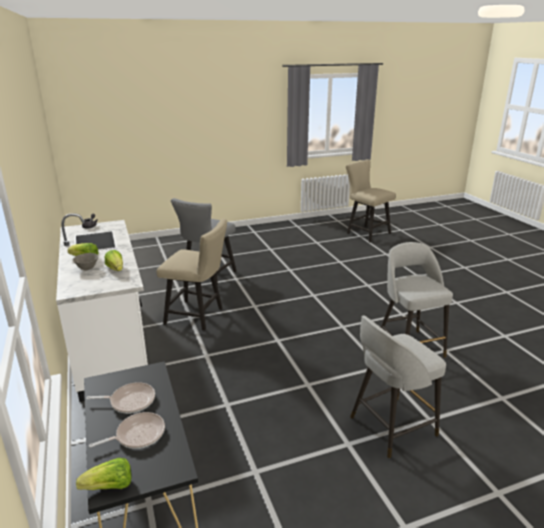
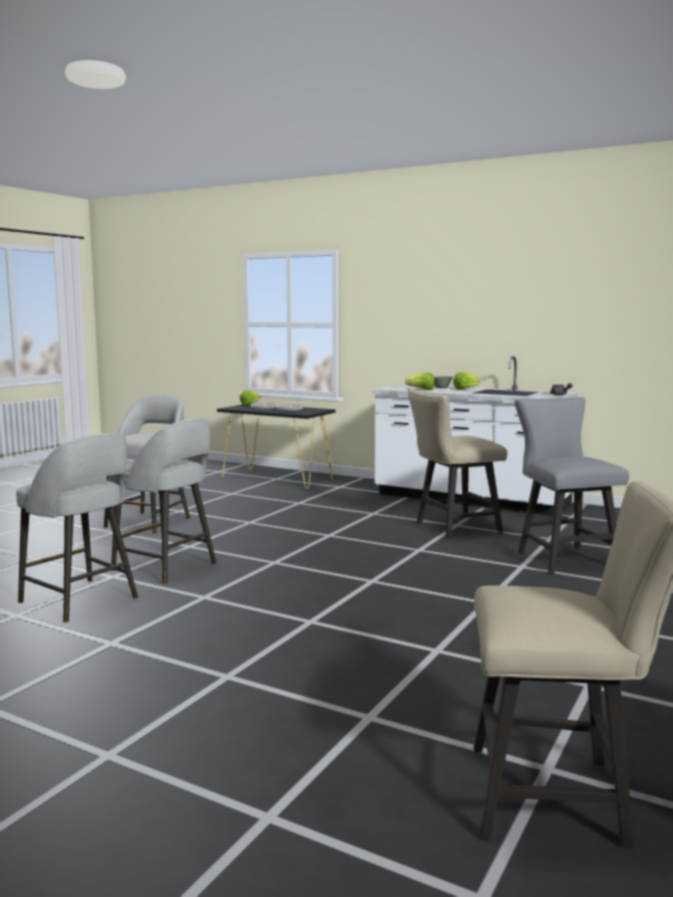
camera: 140 degrees right, 15 degrees down
none -> grey stool [16,433,138,623]

